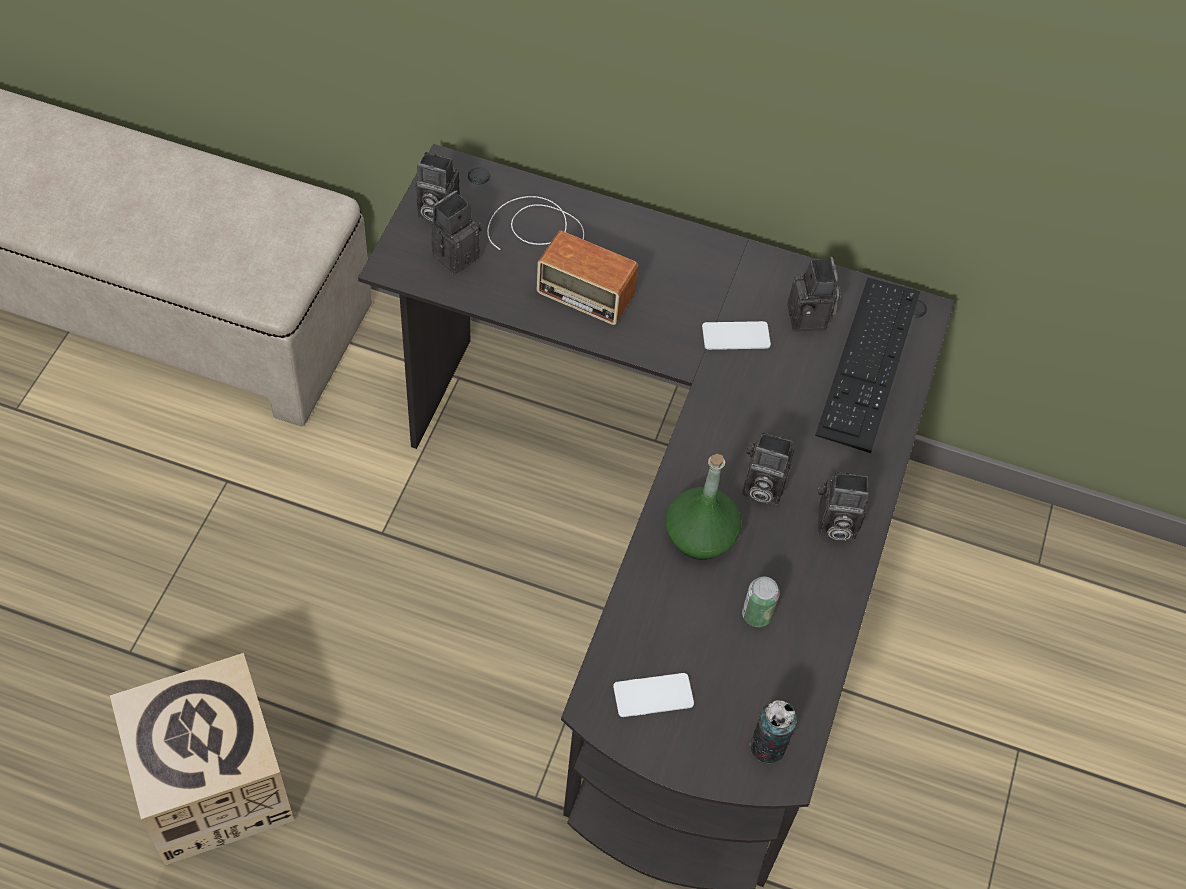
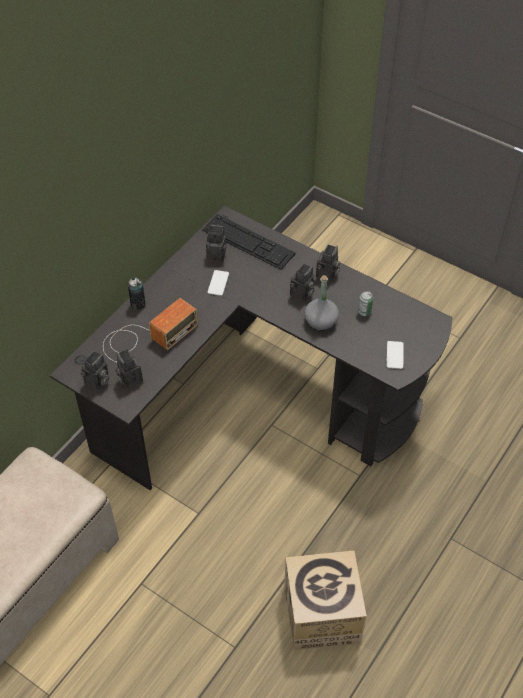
camera: 70 degrees left, 5 degrees down
green bottle [666,453,742,560] -> grey bottle [304,275,339,331]
can [749,700,797,764] -> can moved to [128,278,146,310]

